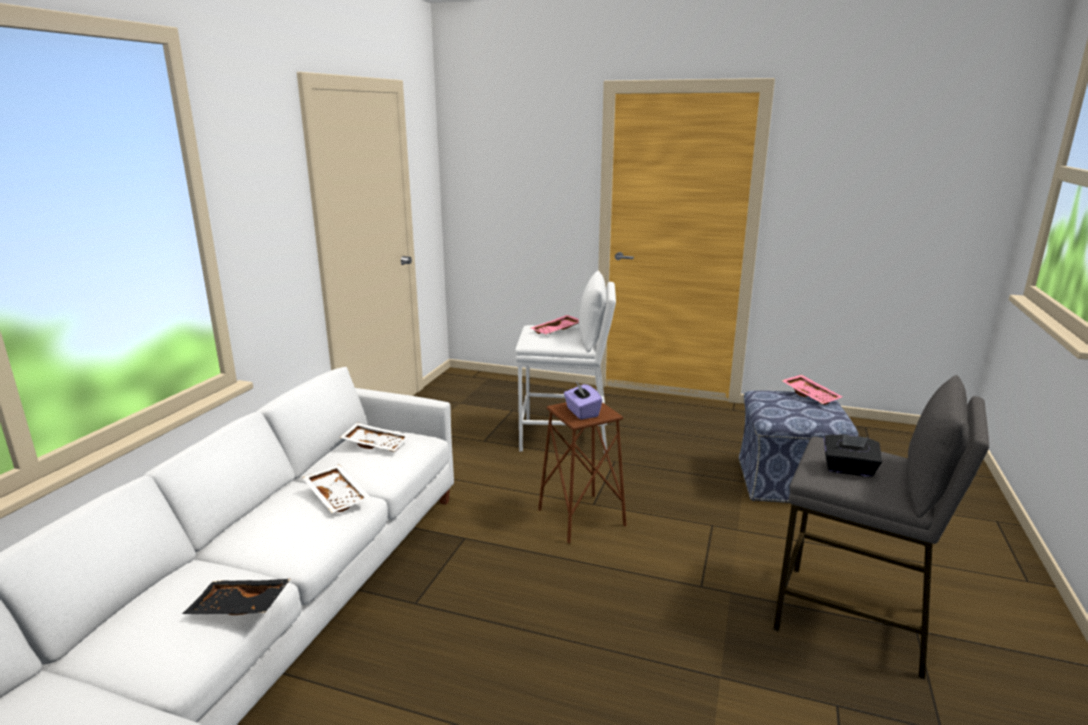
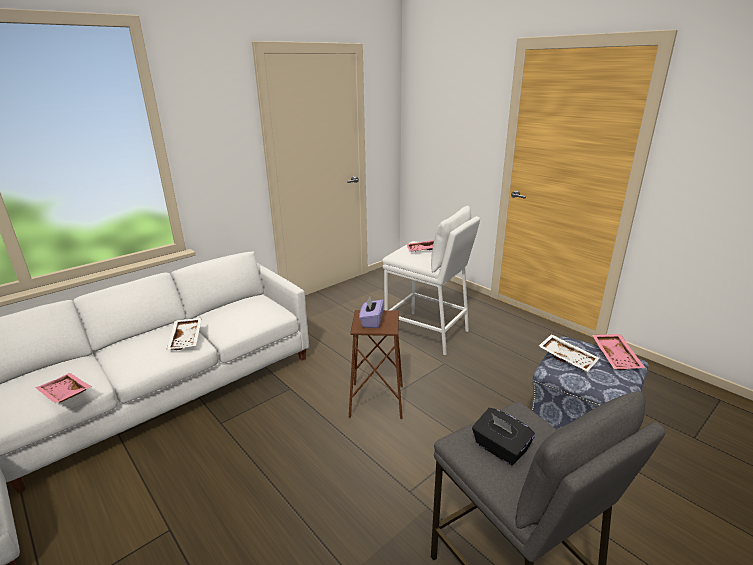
camera: 30 degrees right, 5 degrees up
black tray [182,579,291,615] -> pink tray [35,373,92,403]
white tray [339,422,410,452] -> white tray moved to [539,334,599,372]

